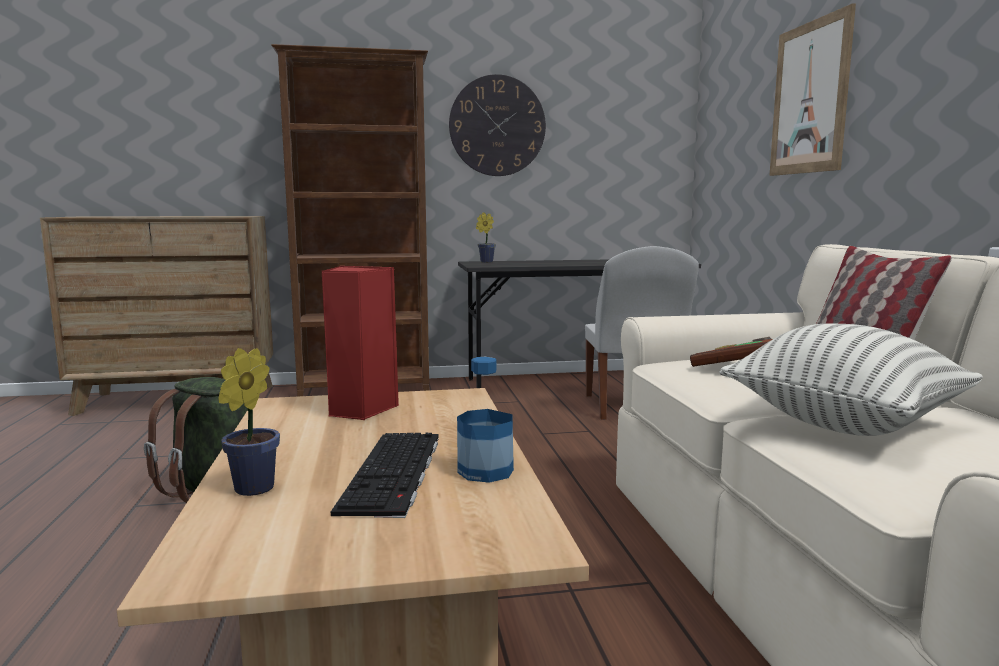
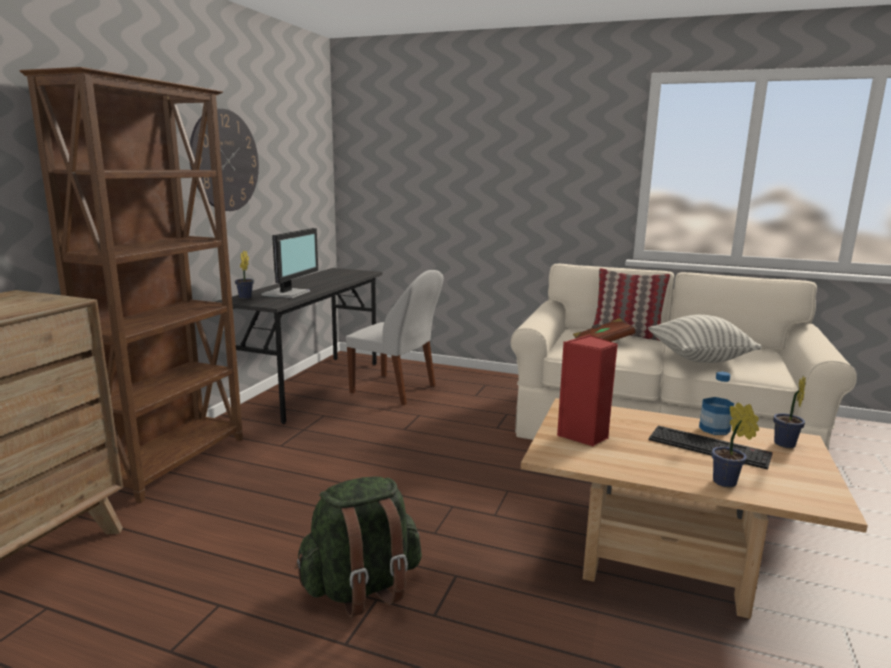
camera: 60 degrees left, 5 degrees up
picture [769,3,856,176] -> none
none -> monitor [261,228,318,298]
none -> potted plant [773,376,806,448]

